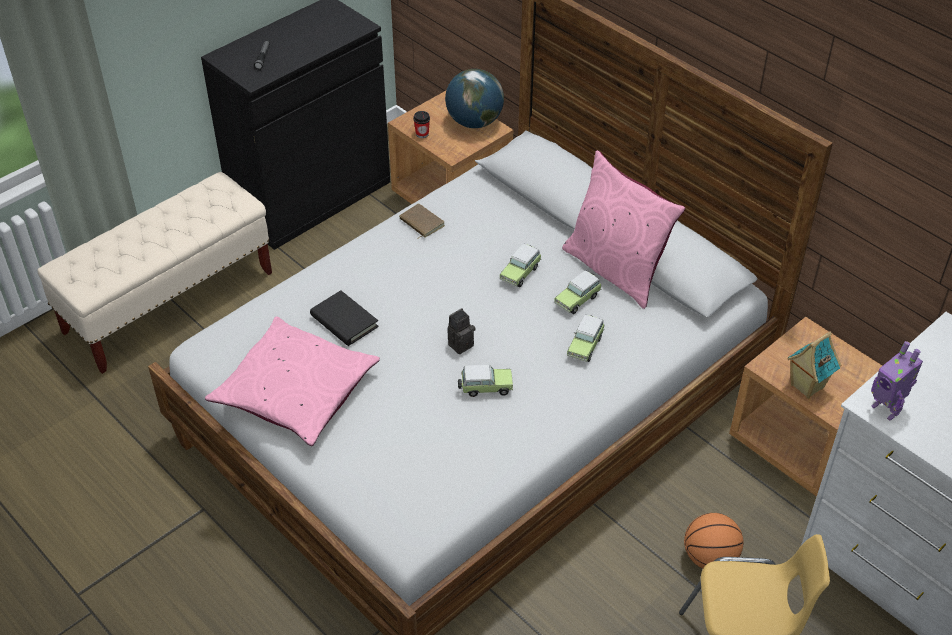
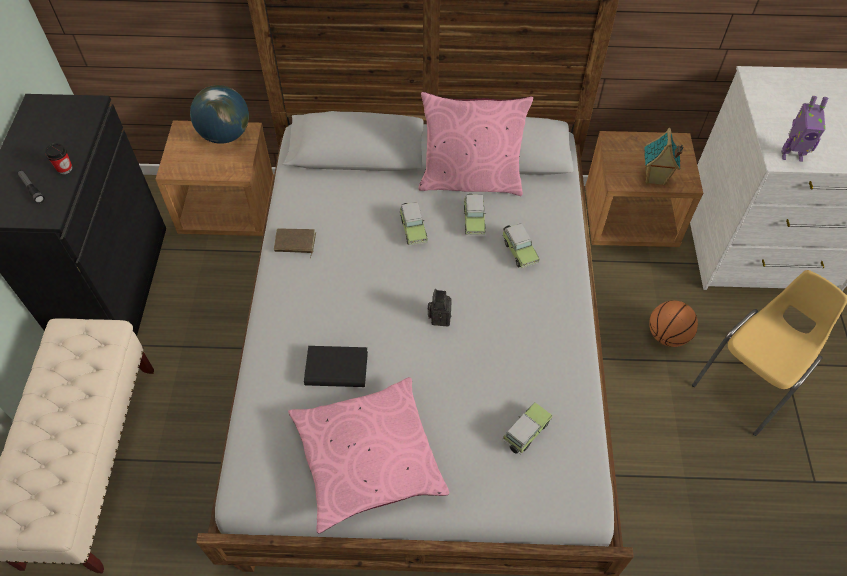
camera: 45 degrees left, 10 degrees up
cup [413,111,430,138] -> cup moved to [45,143,73,174]
toy car [458,365,513,397] -> toy car moved to [502,402,553,455]

